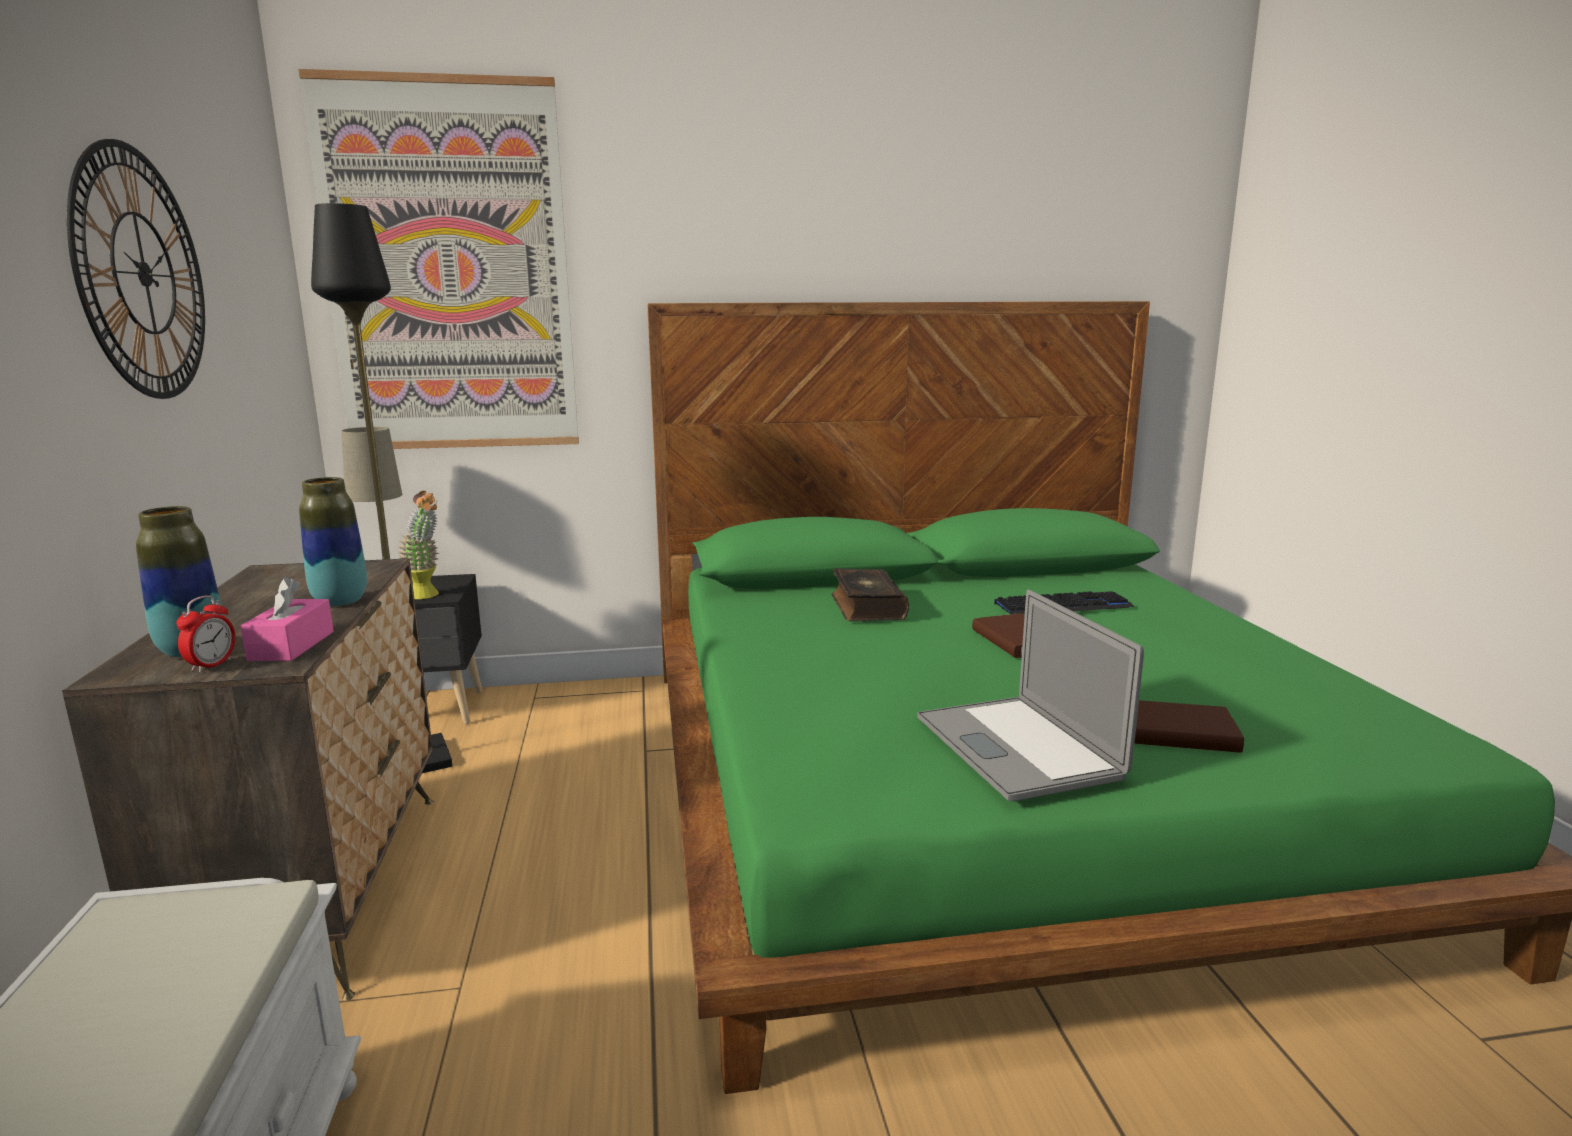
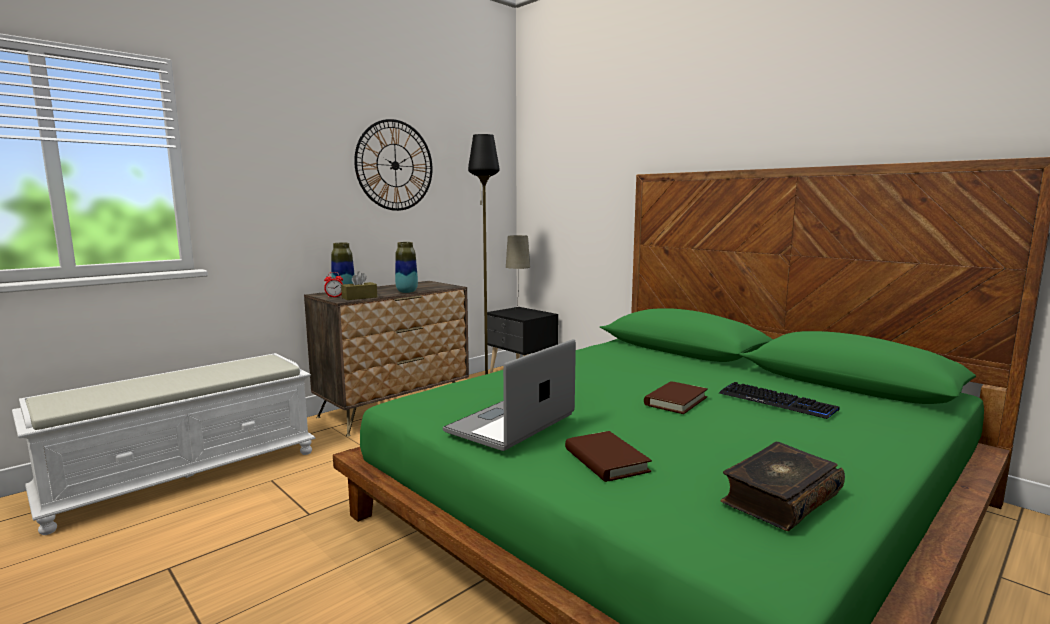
camera: 55 degrees right, 5 degrees down
pink tissue box [240,577,334,661] -> brown tissue box [341,271,377,300]
picture [298,69,579,449] -> none
potted plant [397,491,439,599] -> none
book [831,568,909,621] -> book moved to [720,442,845,531]

